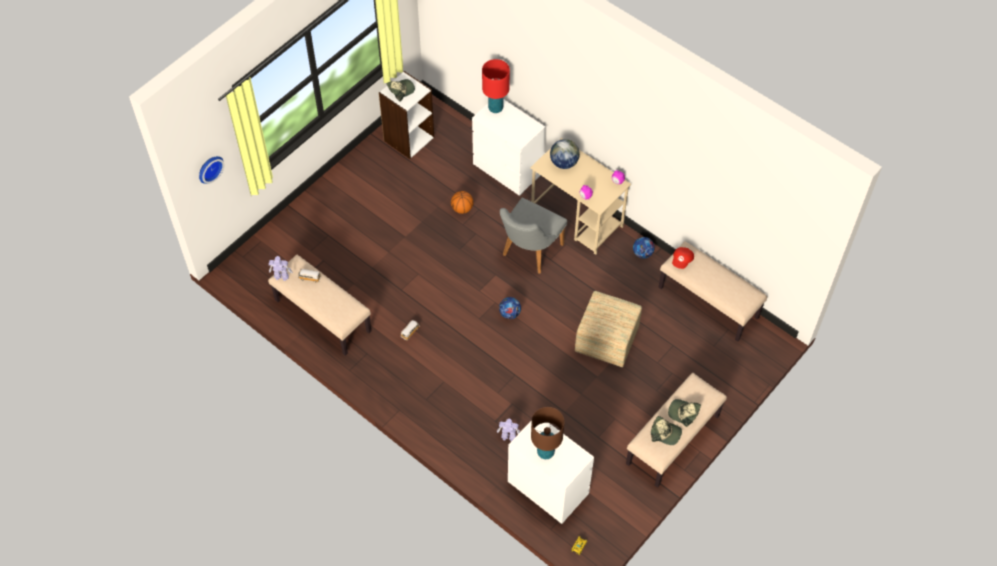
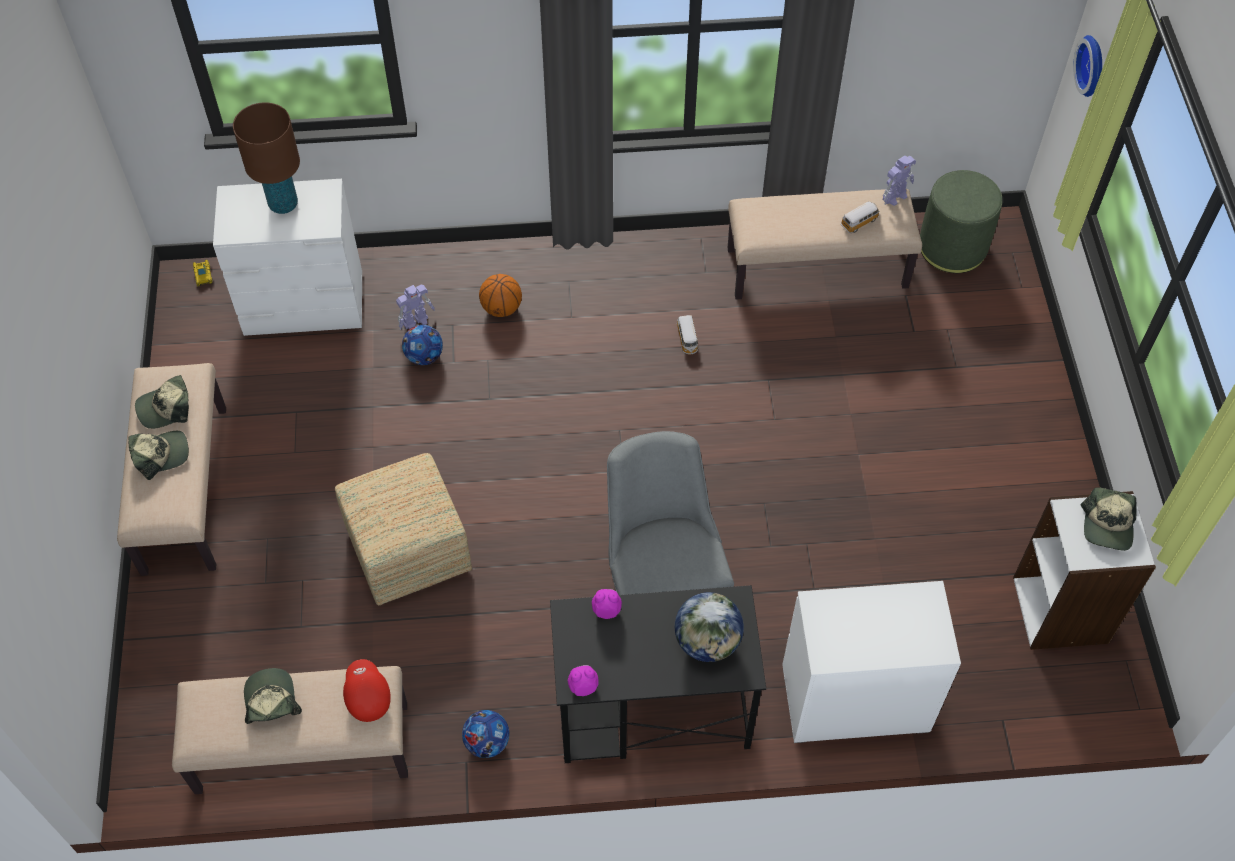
camera: 135 degrees right, 0 degrees up
basketball [451,191,473,214] -> basketball moved to [479,274,522,317]
red table lamp [482,59,510,113] -> none
football [499,297,521,319] -> football moved to [402,325,443,365]
beige desk [530,138,631,255] -> black desk [550,585,766,763]
none -> cap [244,668,302,724]
none -> green ottoman [920,170,1003,273]

